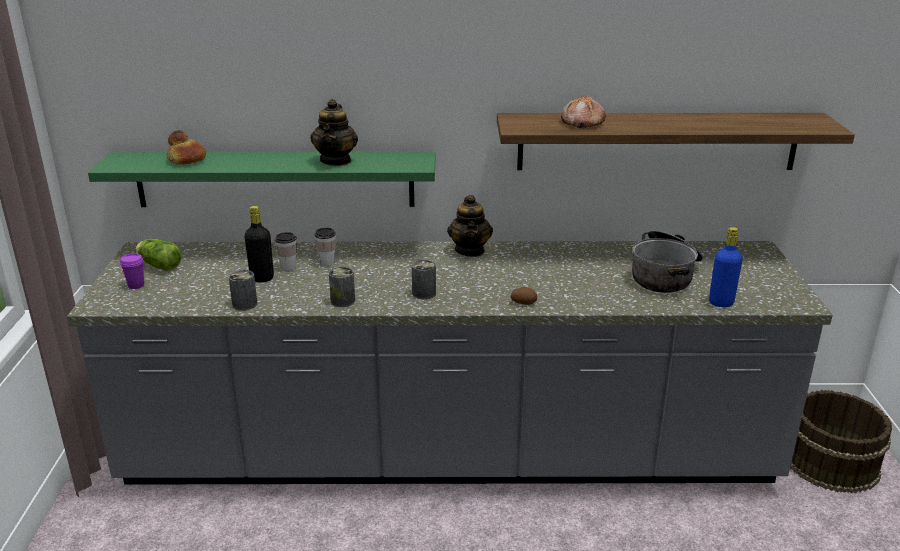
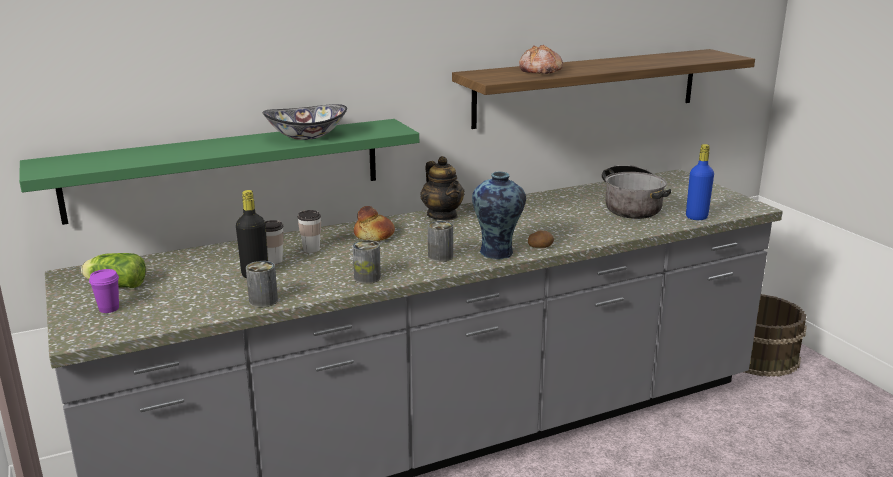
camera: 25 degrees left, 5 degrees down
bread [167,130,206,165] -> bread moved to [354,206,395,241]
teapot [310,99,358,166] -> bowl [263,104,347,140]
none -> vase [472,172,526,259]

